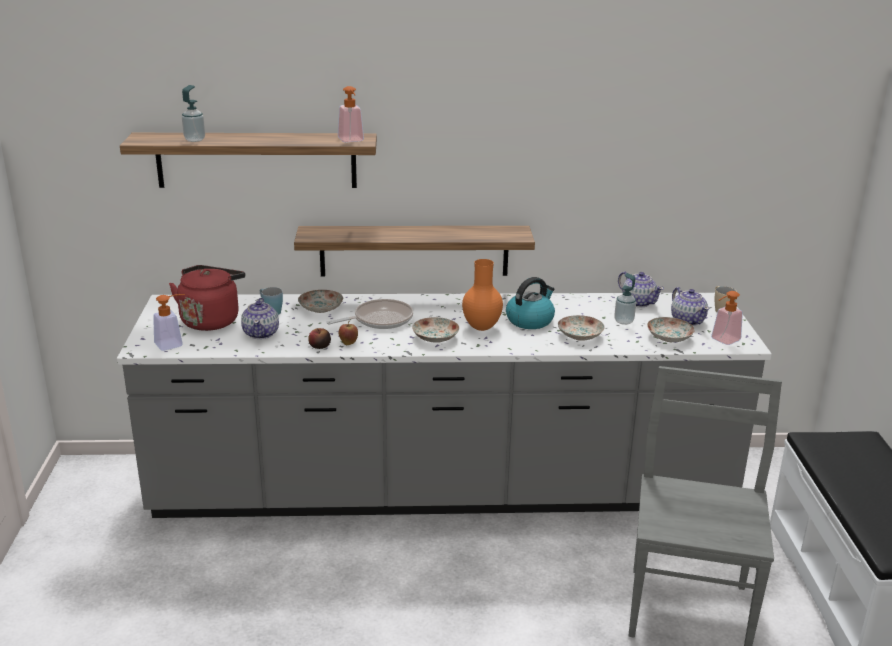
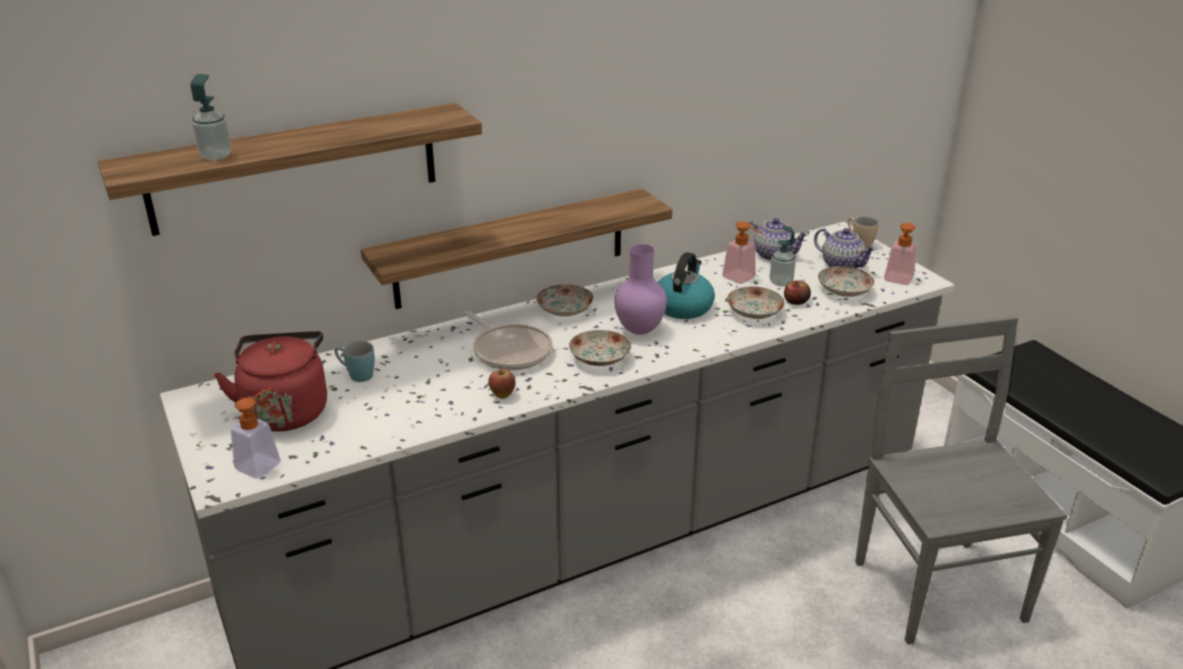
camera: 25 degrees left, 5 degrees up
teapot [241,298,279,339] -> none
plate [298,290,343,313] -> plate moved to [536,284,594,317]
apple [308,328,331,349] -> apple moved to [784,280,811,305]
frying pan [327,299,413,329] -> frying pan turned 105 degrees clockwise [464,310,552,371]
soap dispenser [338,86,364,142] -> soap dispenser moved to [722,221,764,284]
orange vase [462,259,503,331] -> purple vase [614,244,667,335]

